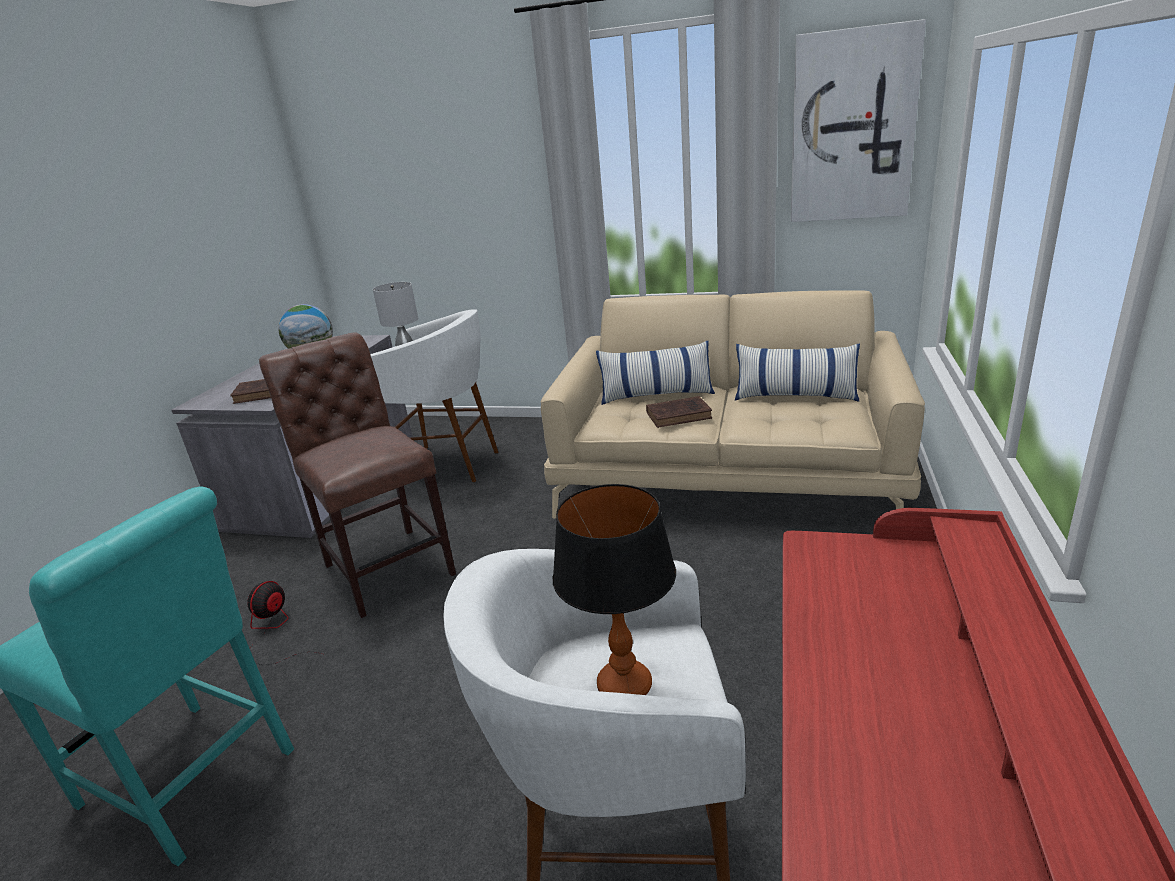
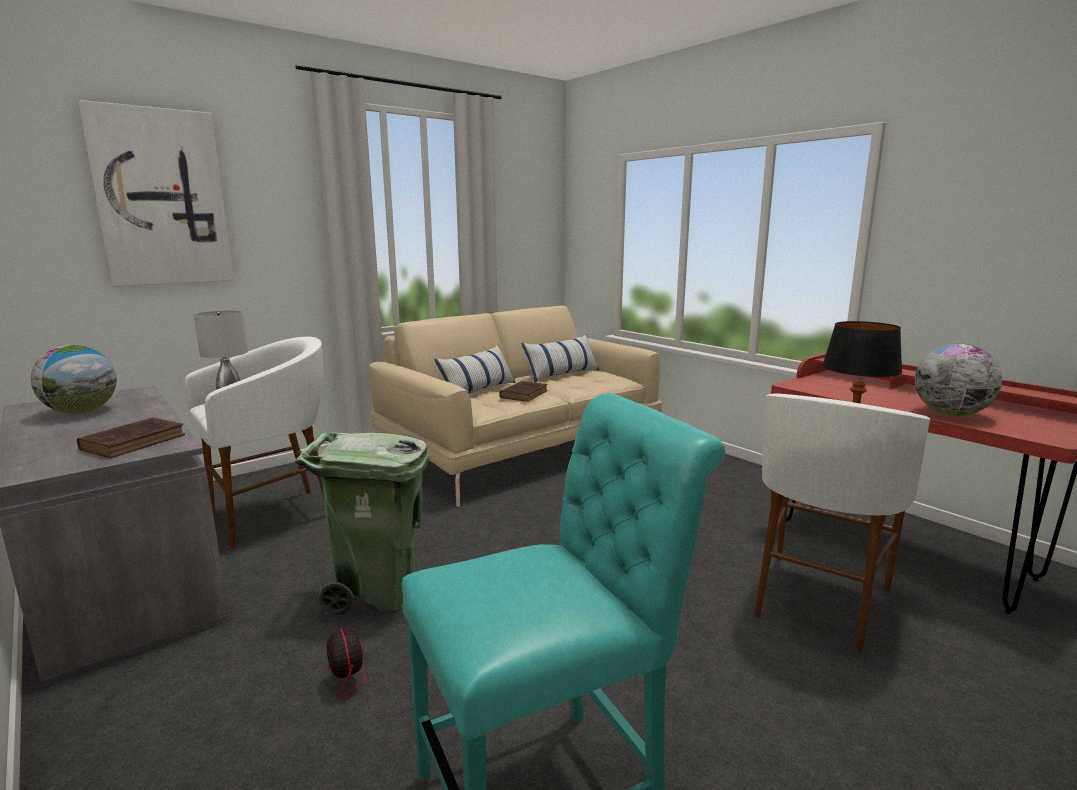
camera: 55 degrees left, 10 degrees down
brown chair [259,332,456,618] -> green trash can [295,432,430,615]
picture [791,19,926,222] -> picture moved to [78,100,234,287]
none -> globe [915,344,1002,416]

